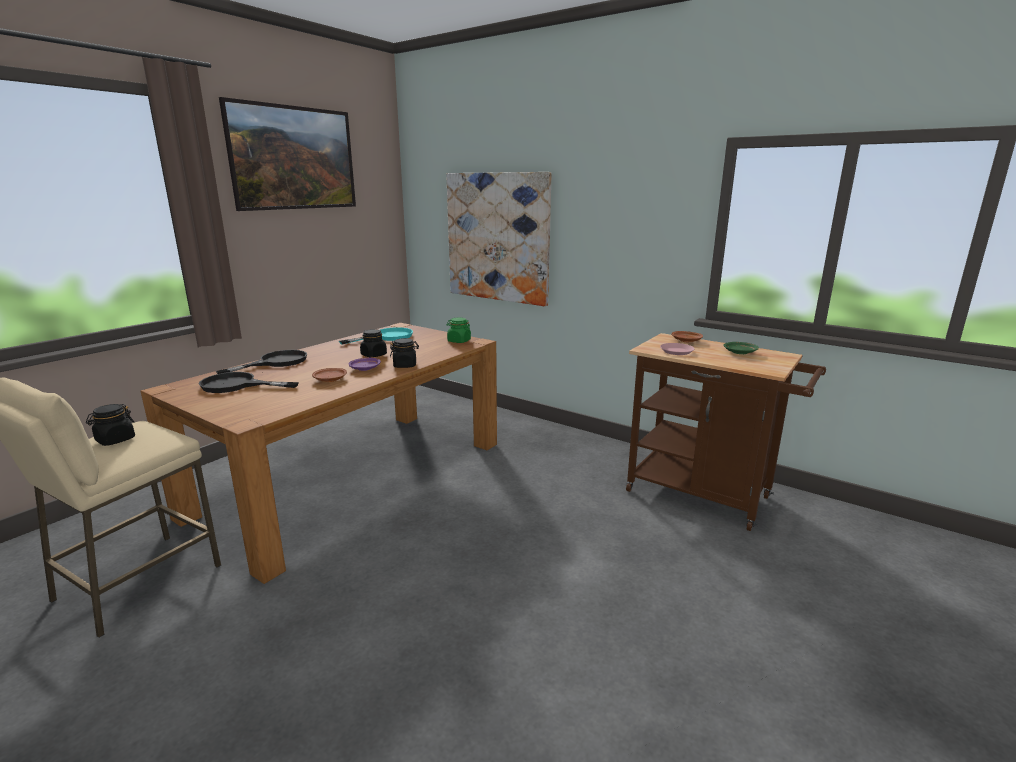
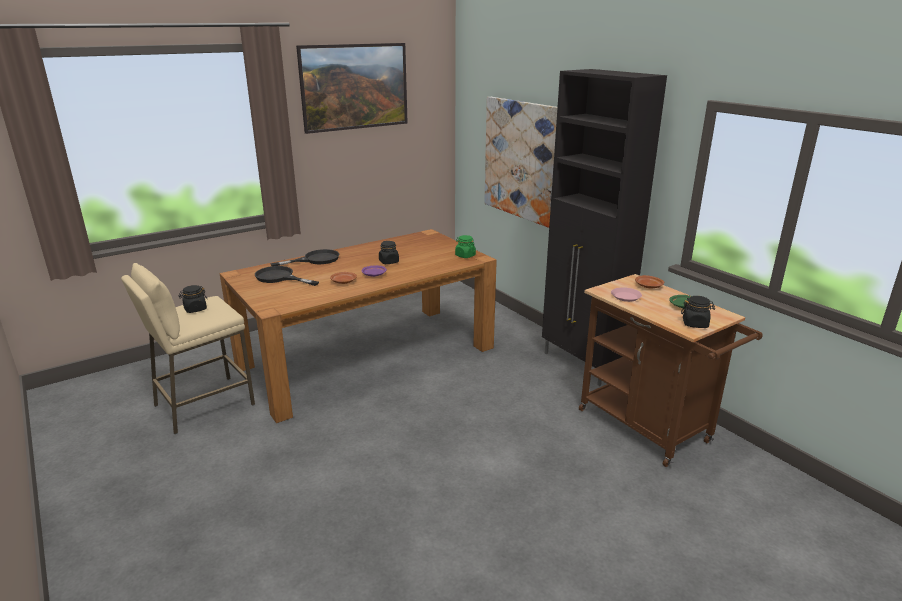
camera: 20 degrees right, 5 degrees up
turquoise frying pan [339,327,413,345] -> none
black jar [390,338,419,368] -> black jar moved to [681,296,715,328]
none -> black cabinet [542,69,667,386]

